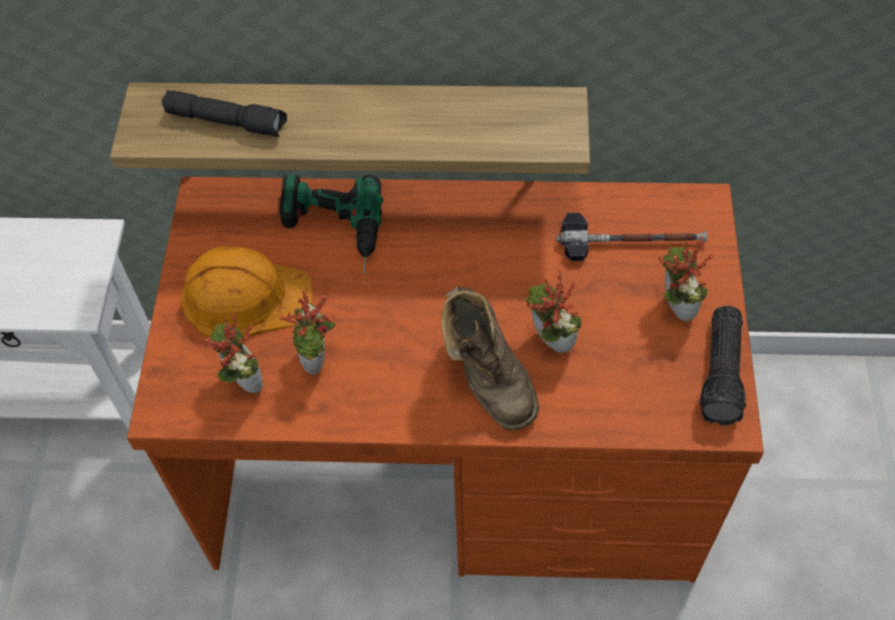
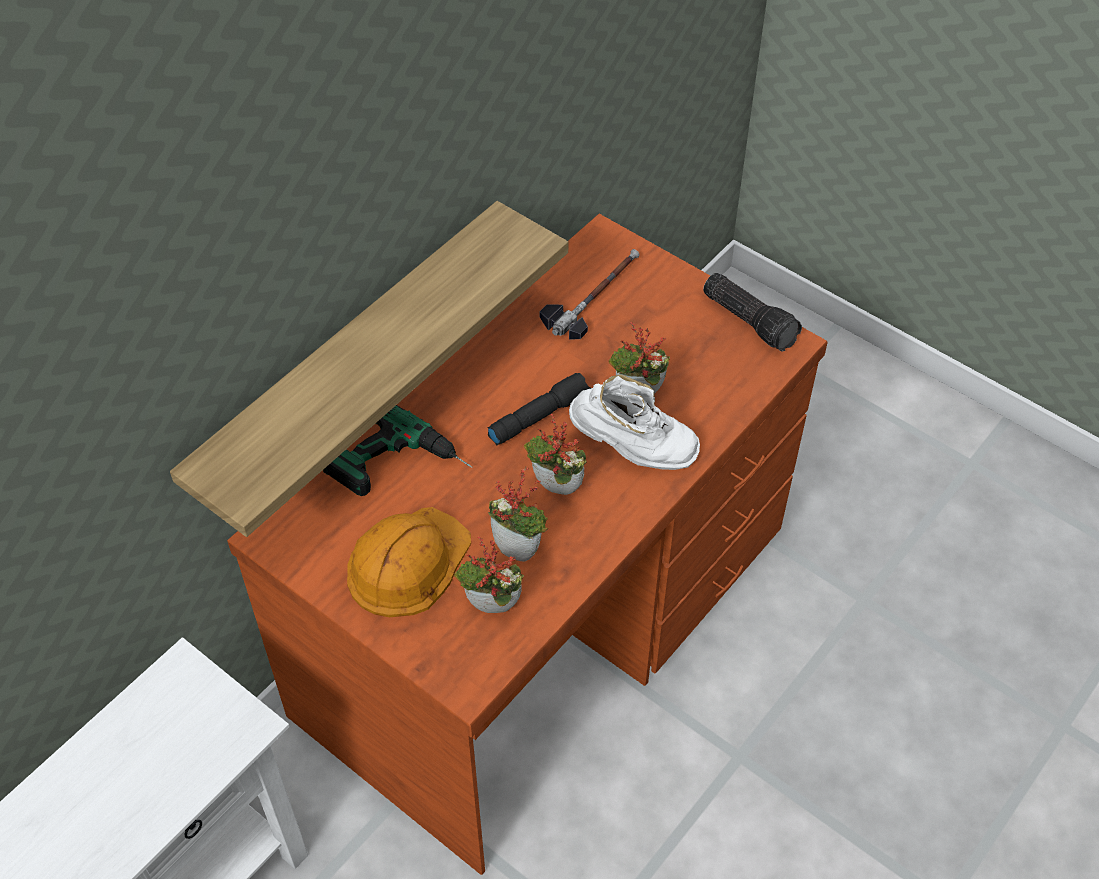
camera: 55 degrees left, 5 degrees down
black flashlight [161,90,287,137] -> black flashlight moved to [488,373,591,445]
brown boot [441,286,539,430] -> white boot [569,374,700,470]
potted plant [658,236,713,322] -> potted plant moved to [524,414,587,495]

